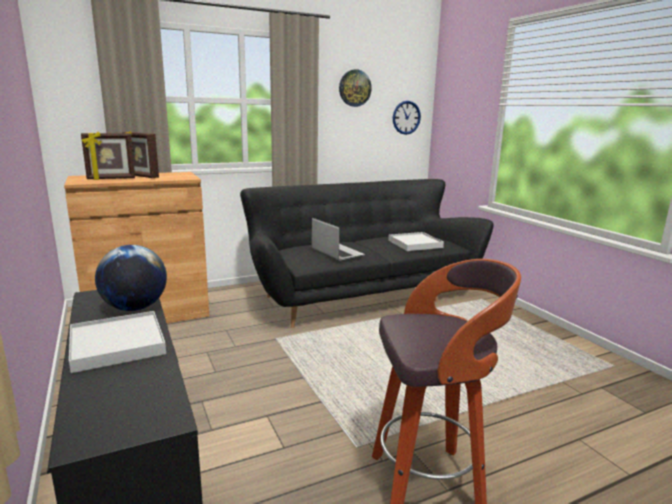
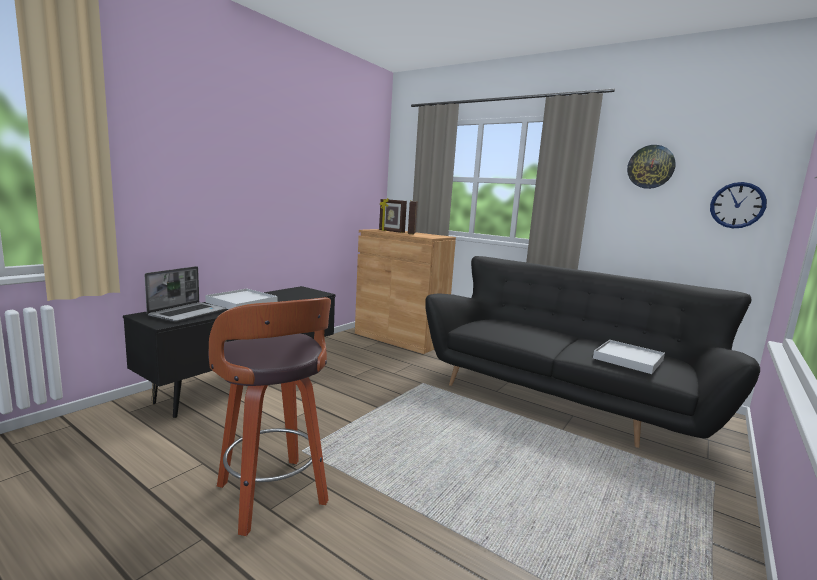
camera: 60 degrees right, 5 degrees down
globe [95,245,167,311] -> none
laptop [311,218,365,262] -> laptop moved to [144,266,226,322]

